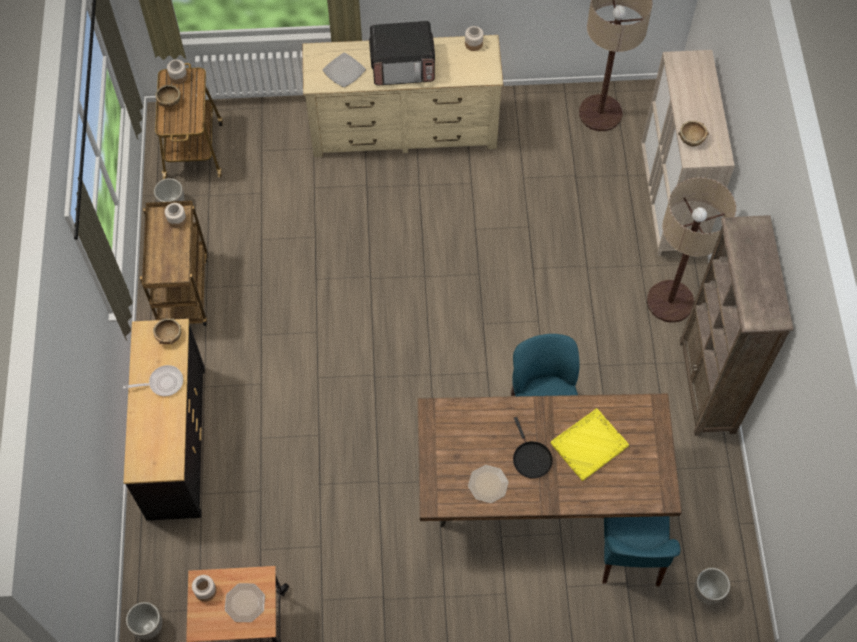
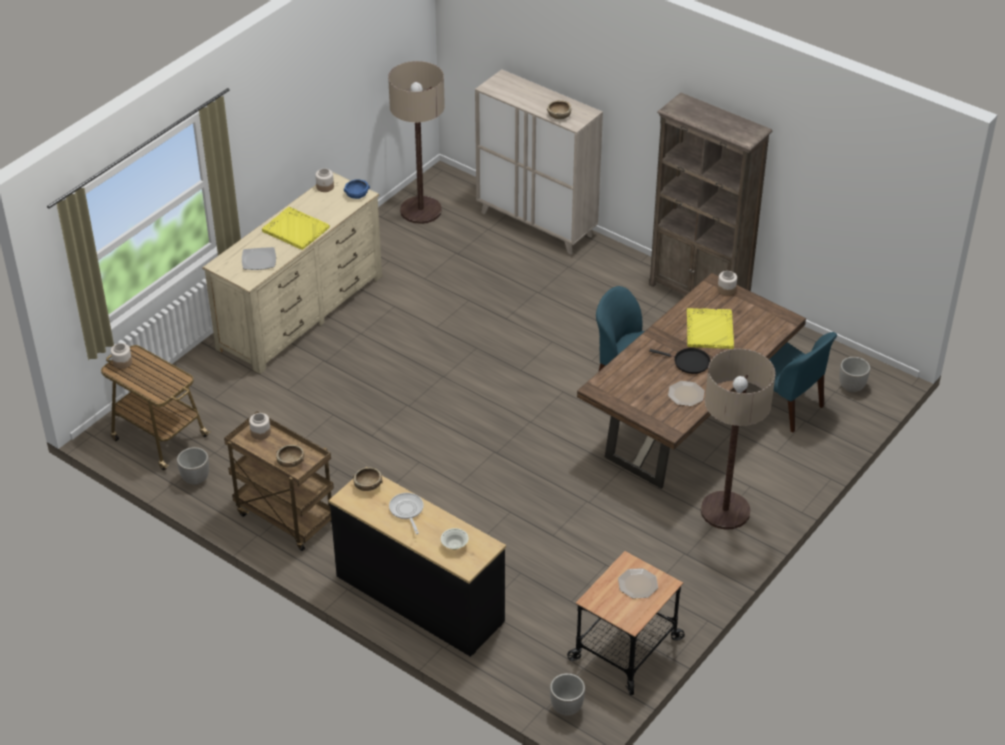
camera: 50 degrees left, 20 degrees down
frying pan [123,365,183,396] -> frying pan turned 45 degrees counterclockwise [389,493,423,534]
brown bowl [155,85,181,107] -> brown bowl moved to [276,445,304,468]
jar [192,575,217,602] -> jar moved to [718,271,737,296]
microwave [369,21,435,86] -> yellow tray [262,207,330,250]
floor lamp [647,177,736,323] -> floor lamp moved to [700,349,776,530]
none -> blue bowl [344,179,370,199]
none -> white bowl [441,528,469,550]

